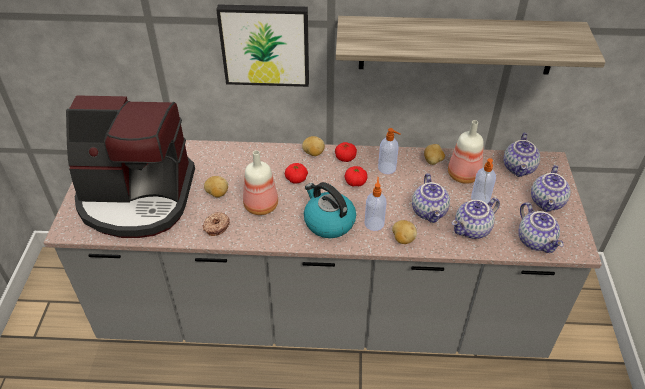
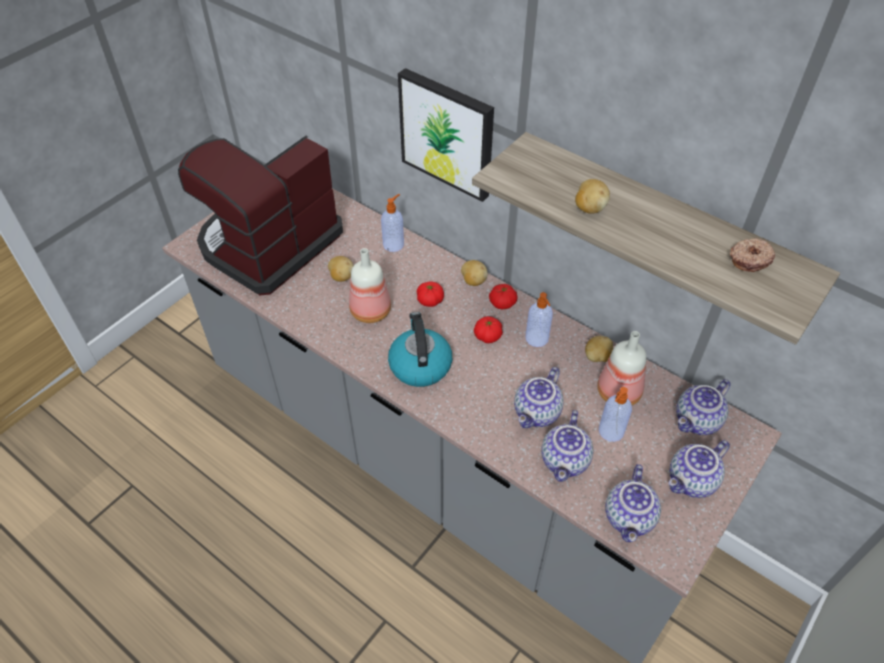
camera: 35 degrees right, 5 degrees up
coffee machine [66,95,195,238] -> coffee machine turned 90 degrees clockwise [178,136,343,296]
donut [203,212,230,236] -> donut moved to [730,238,775,272]
soap dispenser [365,177,387,231] -> soap dispenser moved to [381,194,404,252]
potato [392,220,417,244] -> potato moved to [575,179,610,214]
teapot [452,198,500,239] -> teapot turned 75 degrees counterclockwise [541,410,593,482]

